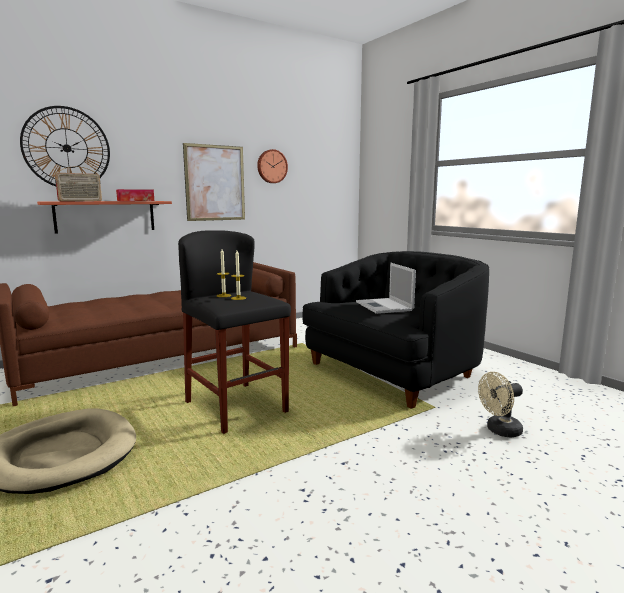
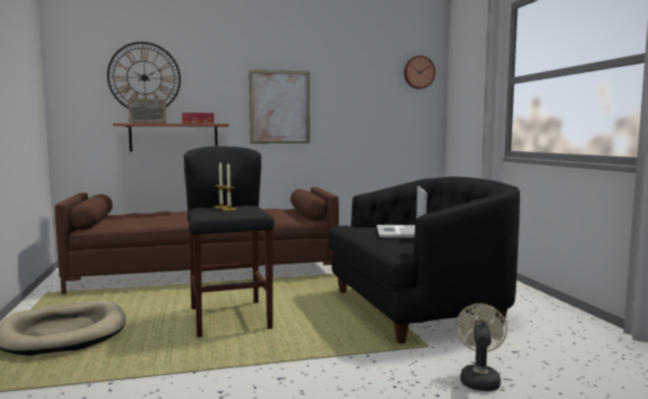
camera: 20 degrees right, 5 degrees down
wall clock [257,149,288,183] -> wall clock moved to [404,55,435,89]
beige fan [478,372,523,437] -> beige fan turned 105 degrees clockwise [455,304,508,391]

